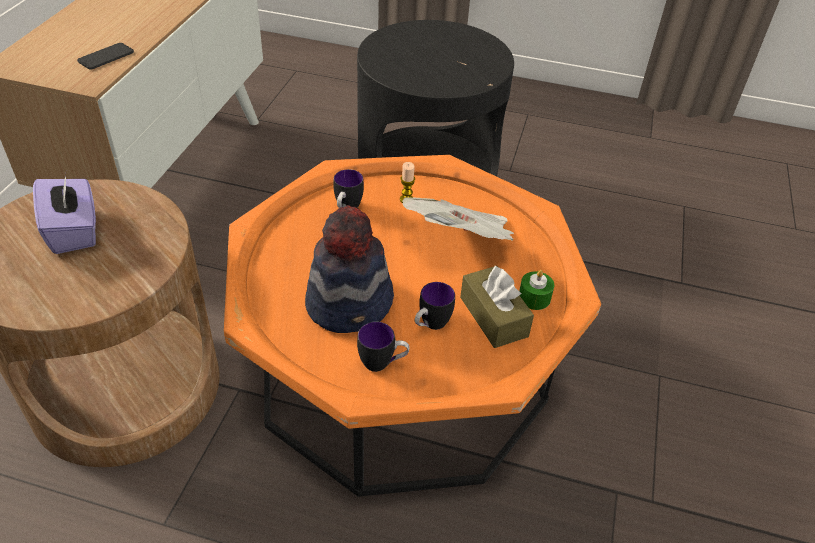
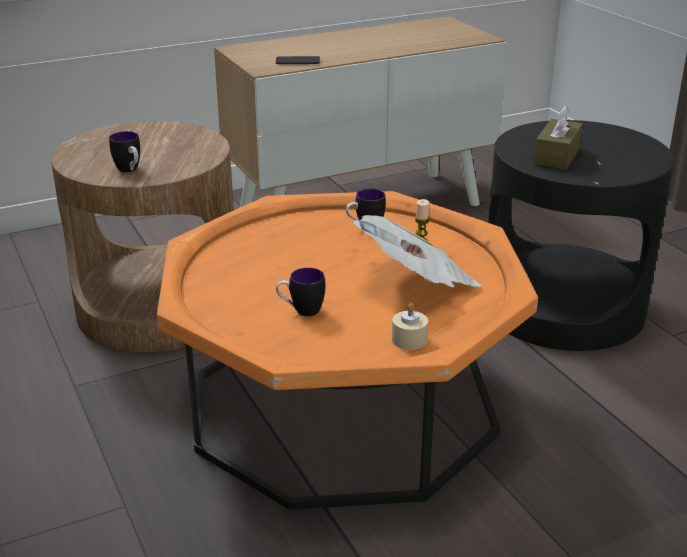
camera: 50 degrees right, 15 degrees down
purple tissue box [33,174,96,254] -> none
hat [305,205,394,333] -> none
mug [357,322,409,372] -> mug moved to [109,131,140,172]
brown tissue box [460,266,534,348] -> brown tissue box moved to [534,106,583,170]
green candle [519,270,554,310] -> beige candle [392,303,428,350]

